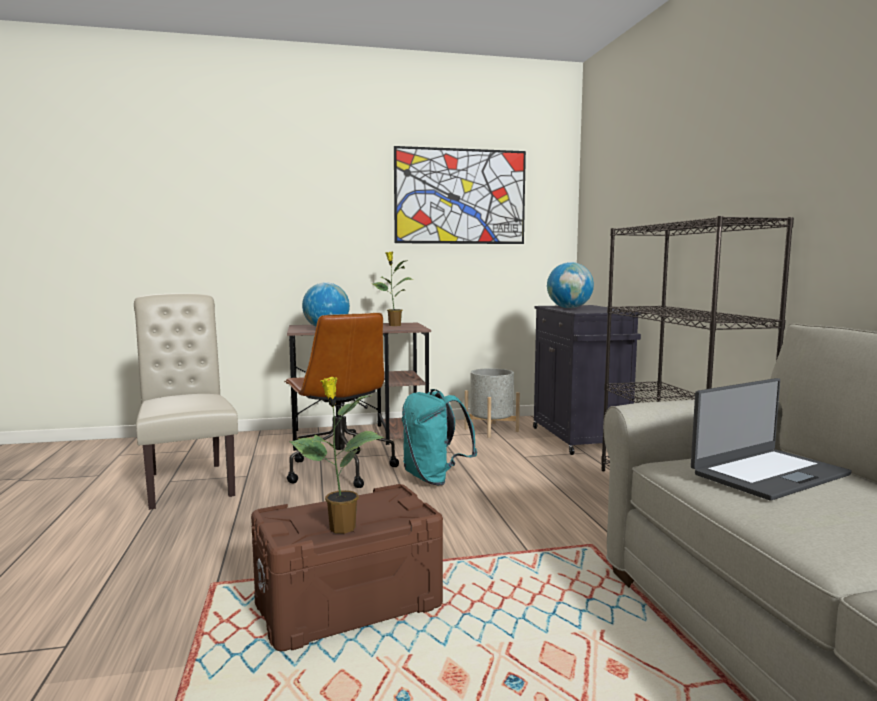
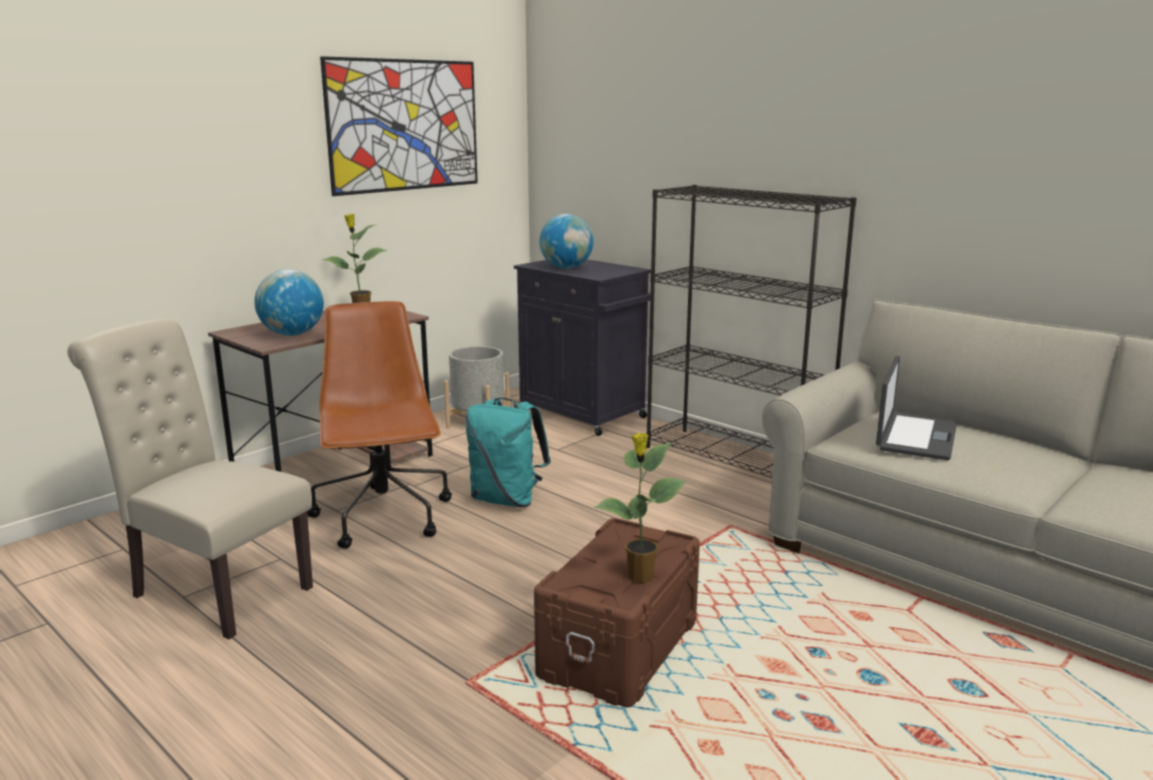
camera: 35 degrees left, 10 degrees up
brown office chair [284,313,399,488] -> brown office chair turned 135 degrees counterclockwise [307,301,452,549]

